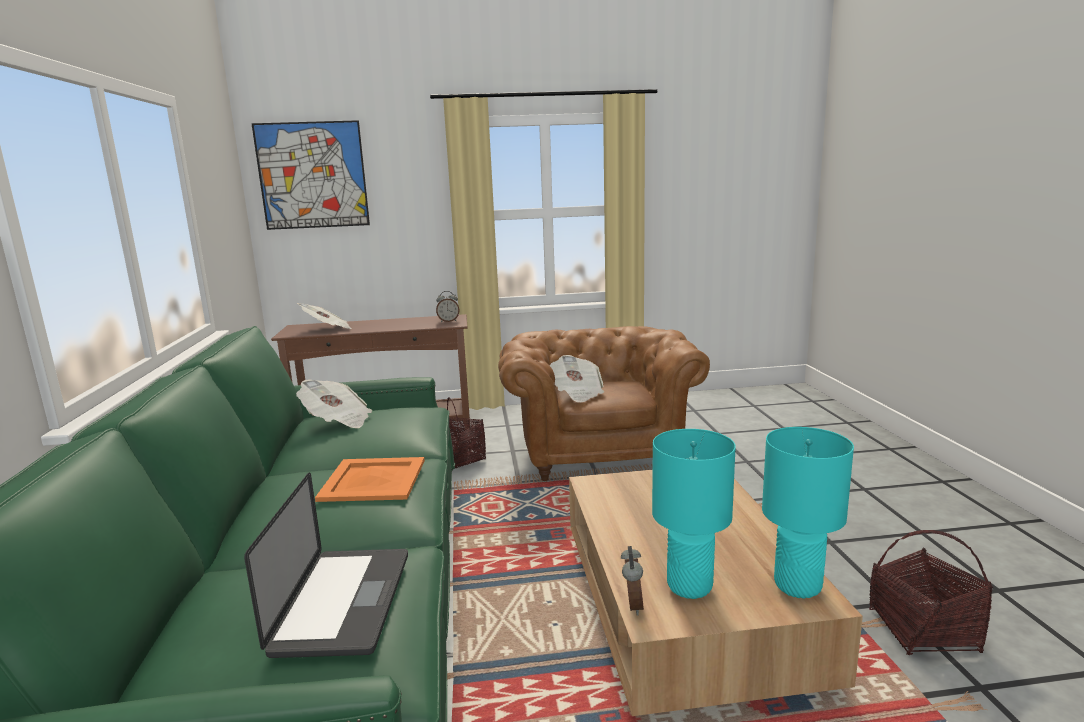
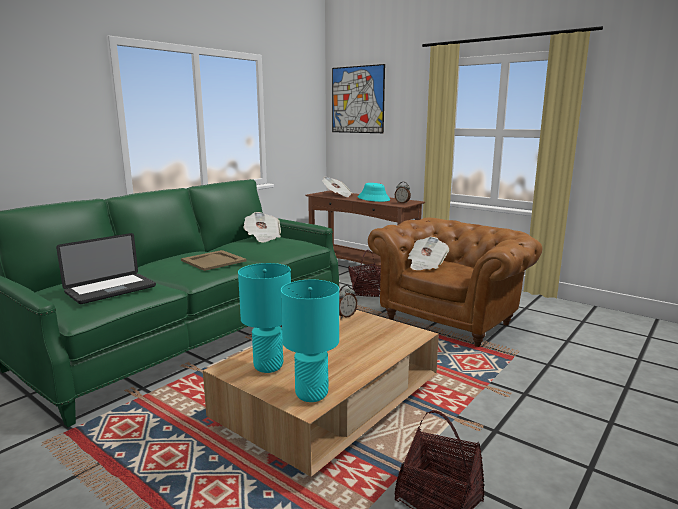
camera: 45 degrees right, 0 degrees up
orange tray [315,457,425,502] -> beige tray [181,250,247,271]
alarm clock [621,546,644,615] -> alarm clock moved to [339,285,357,319]
none -> turquoise hat [358,183,390,202]

